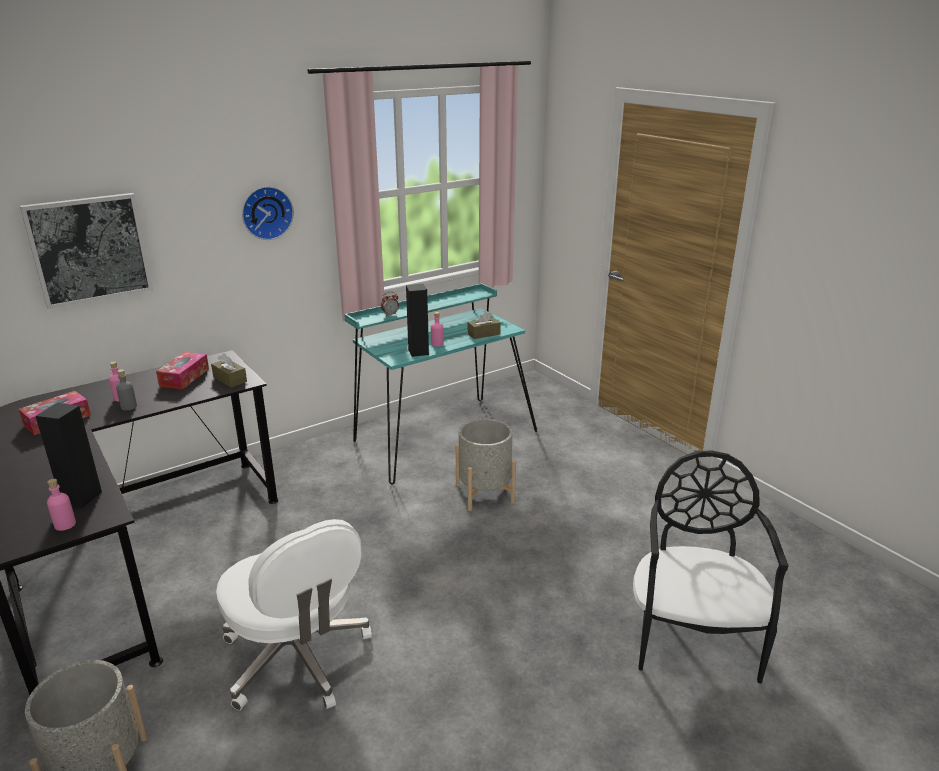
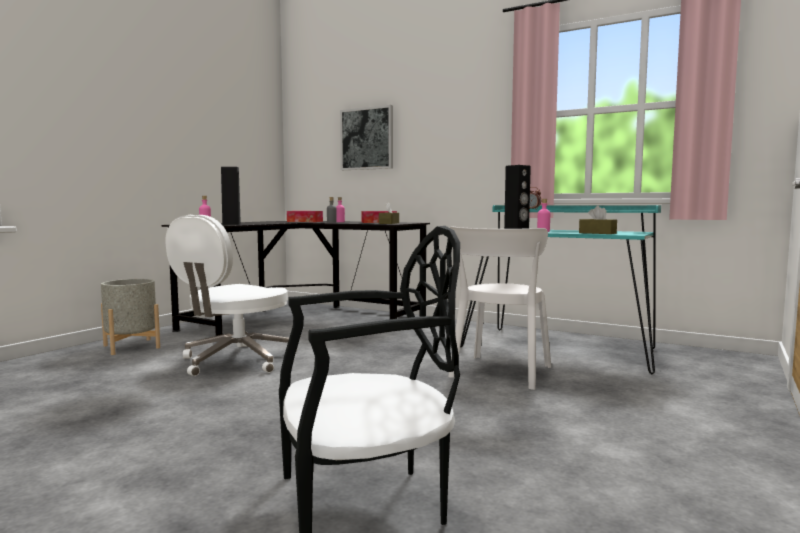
camera: 65 degrees right, 20 degrees down
wall clock [242,186,294,240] -> none
grey planter [456,419,516,511] -> white chair [448,226,551,390]

